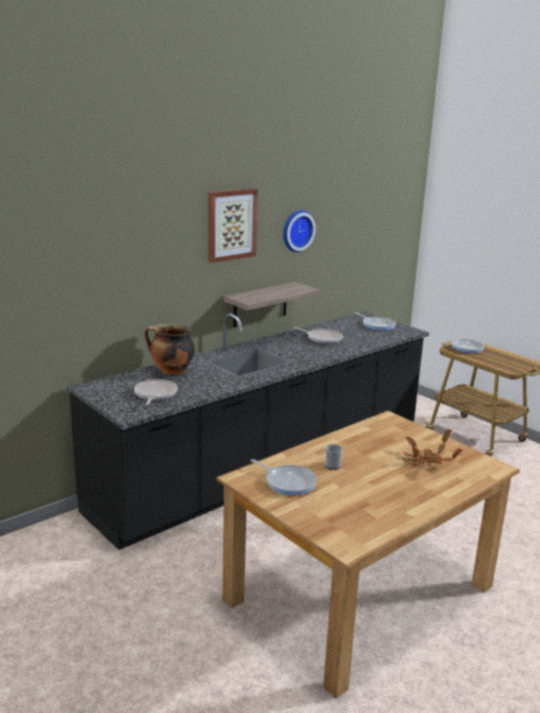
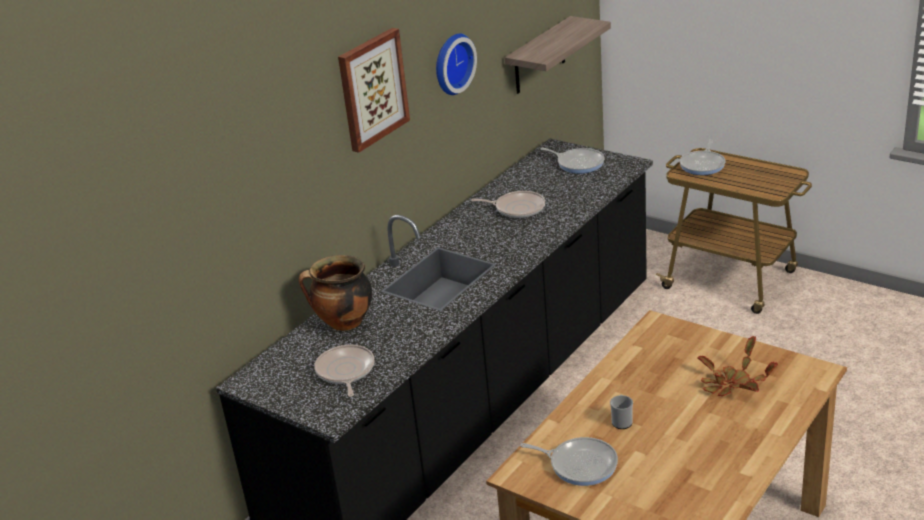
camera: 10 degrees left, 10 degrees up
shelf [224,282,320,327] -> shelf moved to [505,16,611,94]

